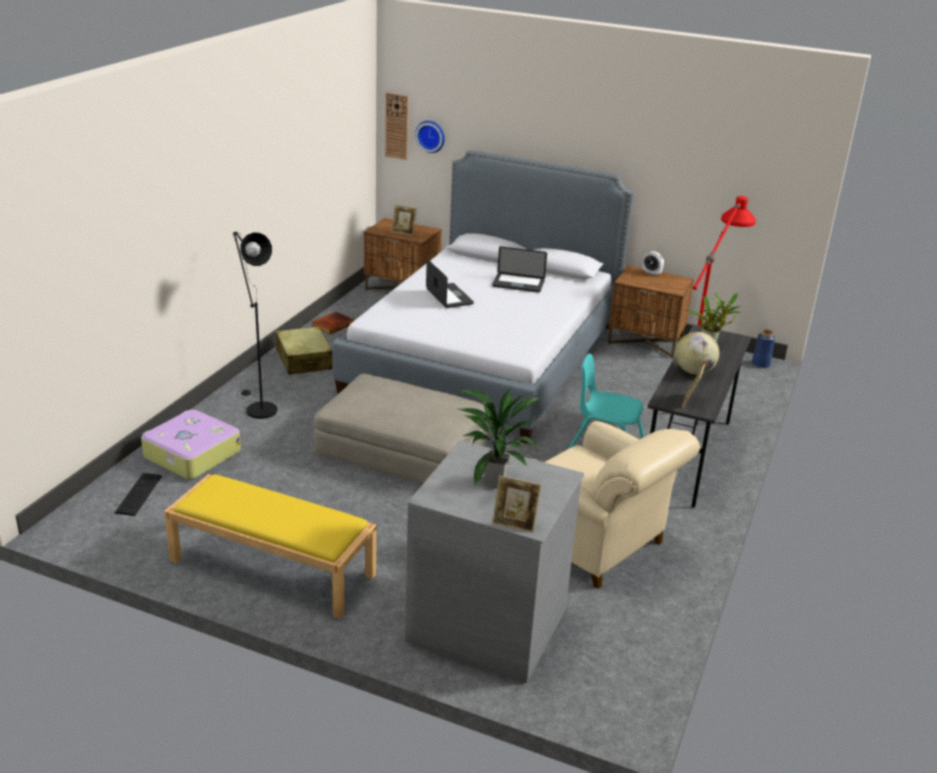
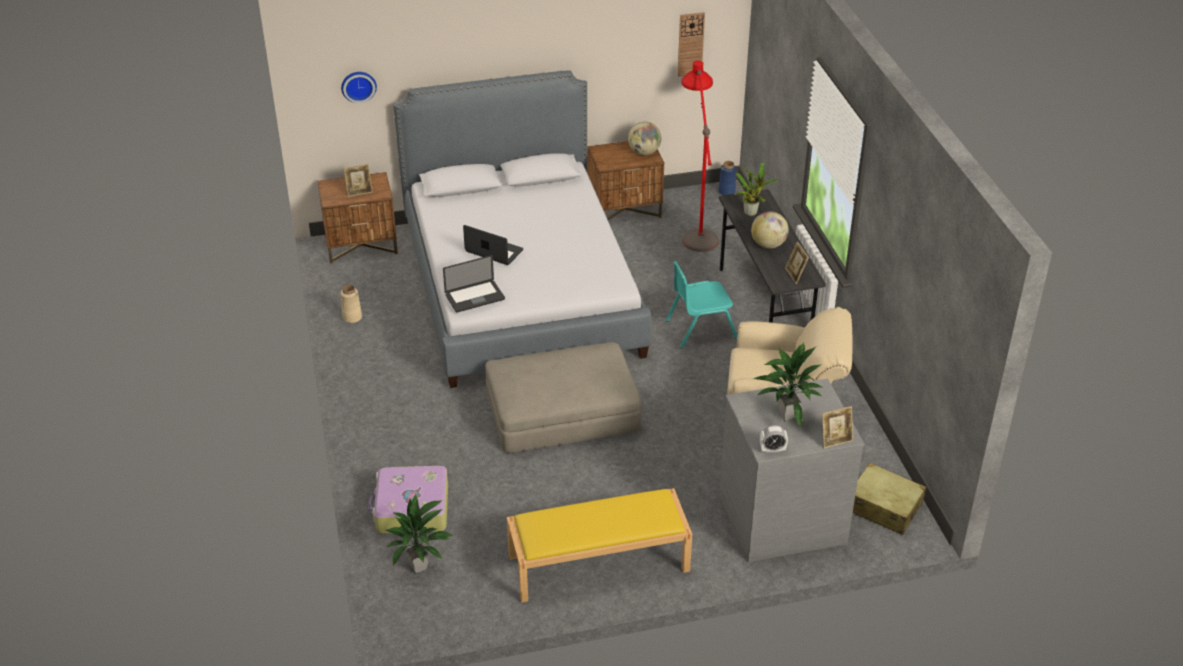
camera: 35 degrees left, 10 degrees up
keyboard [115,473,162,516] -> potted plant [385,494,454,573]
black floor lamp [232,232,278,419] -> none
beige suitcase [276,326,333,375] -> beige suitcase moved to [853,463,926,535]
book [312,312,354,334] -> beige vase [340,285,362,323]
wall clock [385,92,409,160] -> wall clock moved to [678,12,705,77]
laptop [492,246,547,292] -> laptop moved to [443,255,505,313]
alarm clock [642,251,664,276] -> alarm clock moved to [760,425,788,453]
none -> globe [628,122,661,155]

